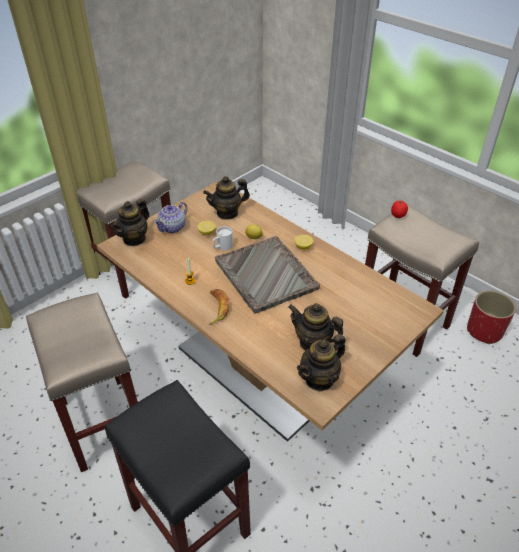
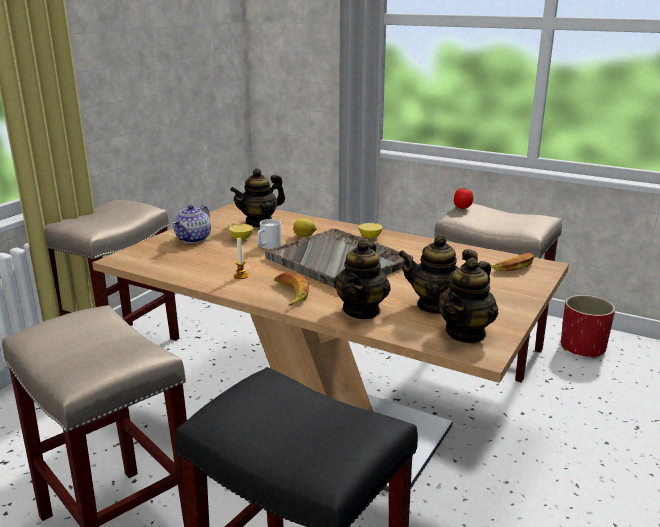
camera: 15 degrees left, 20 degrees down
teapot [111,199,149,246] -> teapot moved to [334,239,391,319]
none -> banana [491,253,534,271]

